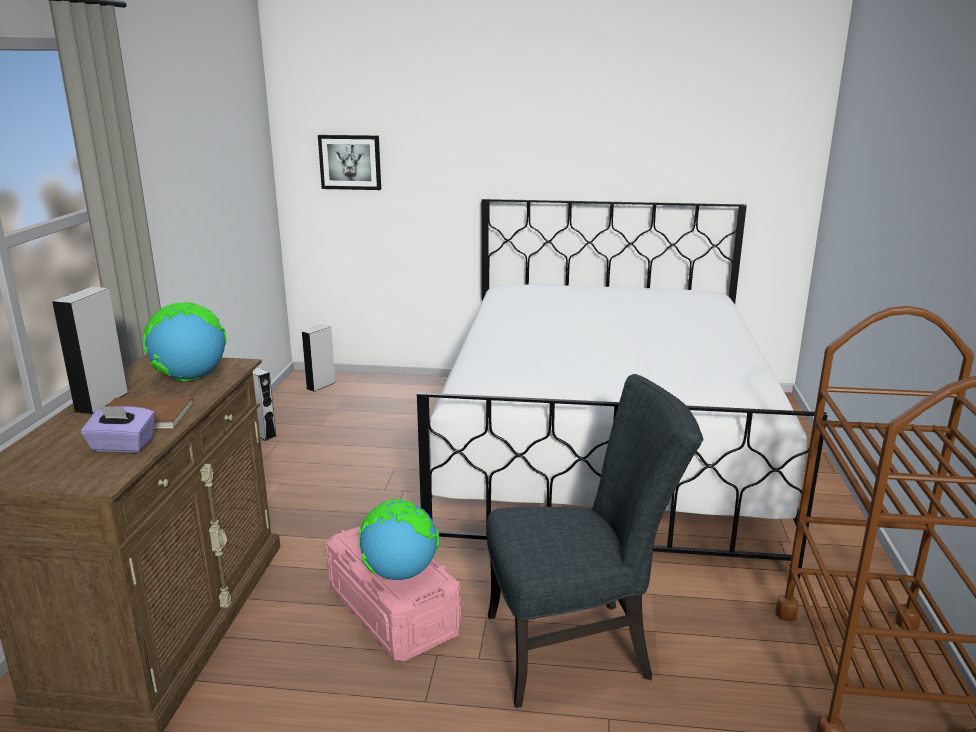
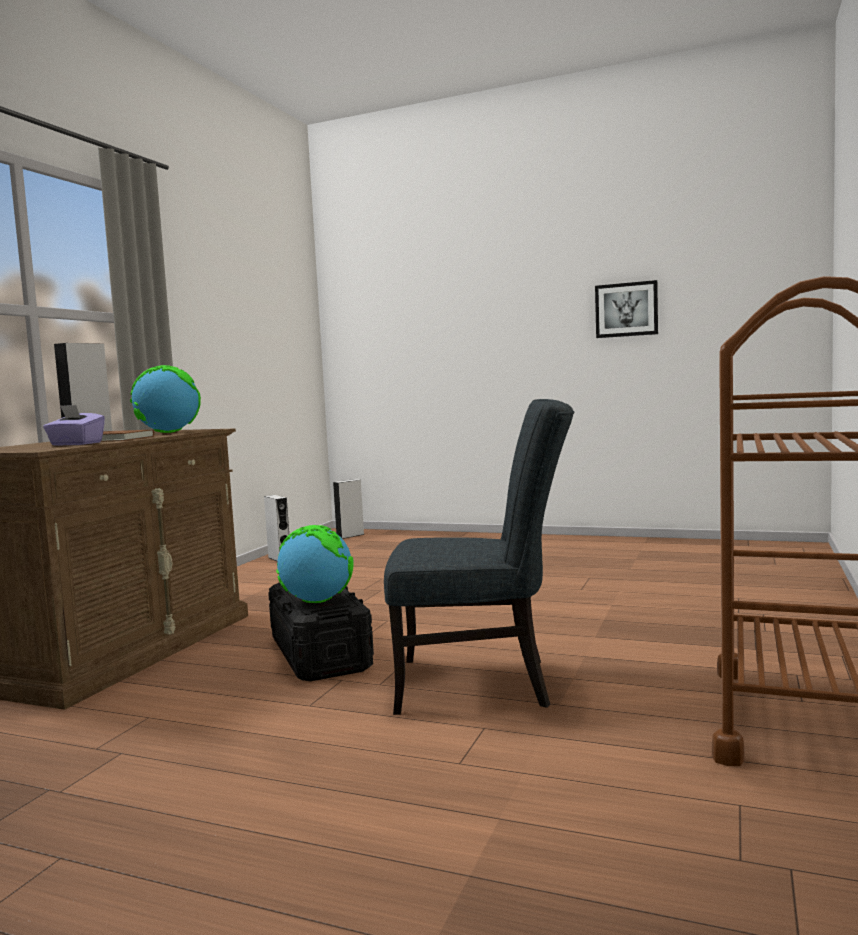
camera: 15 degrees right, 15 degrees down
picture [318,135,381,190] -> picture moved to [595,280,658,338]
pink storage box [326,526,461,661] -> black storage box [268,583,374,681]
white bed [417,199,828,579] -> none

